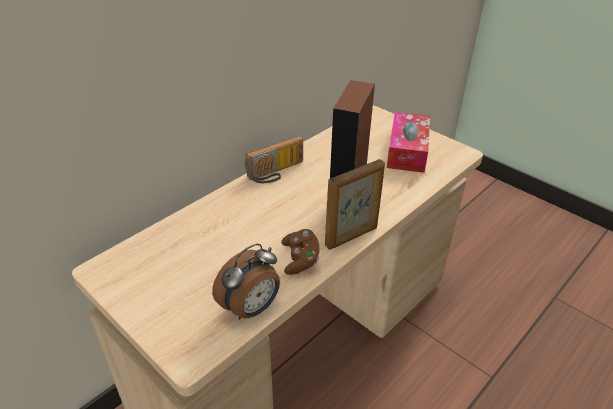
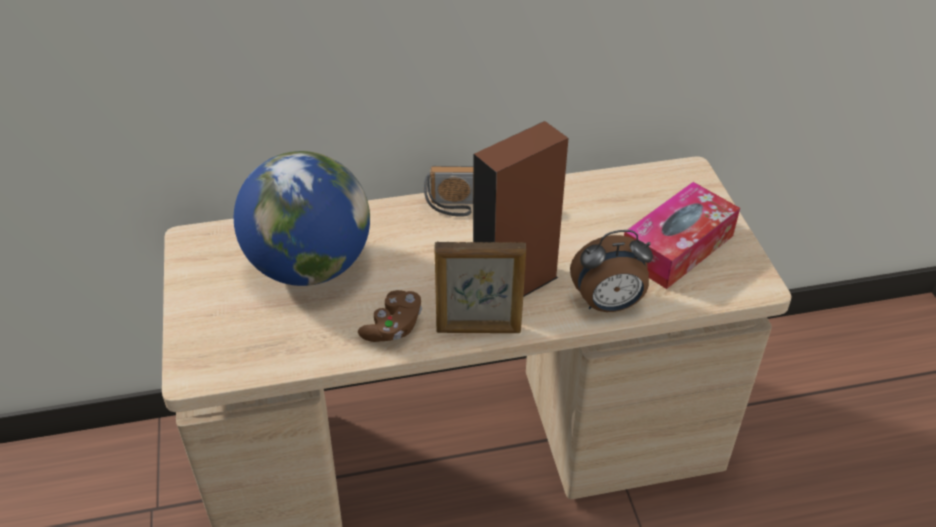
camera: 35 degrees right, 5 degrees up
alarm clock [212,243,280,320] -> alarm clock moved to [570,230,653,312]
none -> globe [234,151,370,286]

